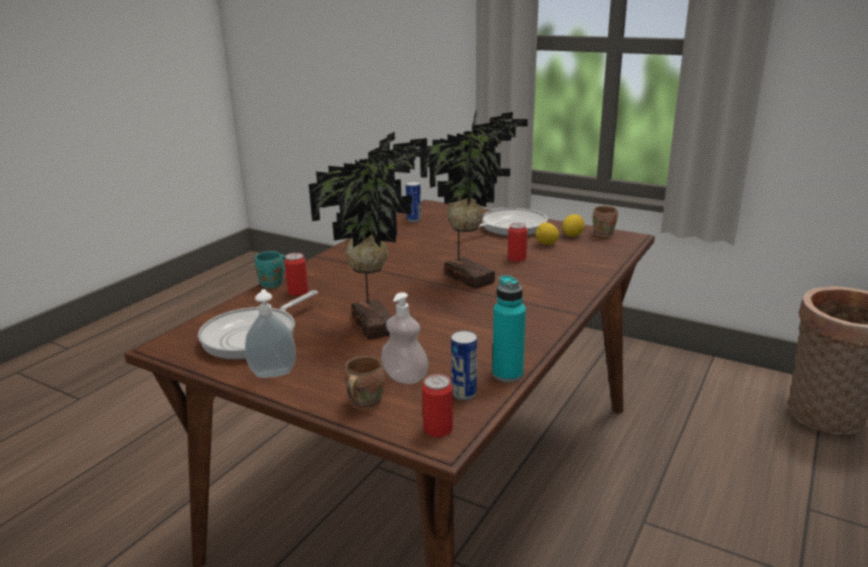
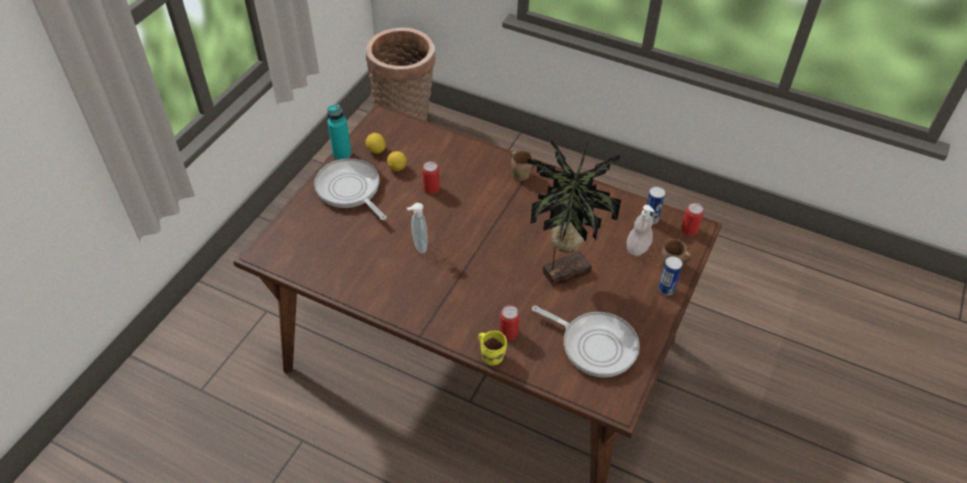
camera: 95 degrees left, 25 degrees up
soap dispenser [245,289,296,378] -> soap dispenser moved to [407,203,428,253]
turquoise mug [255,251,285,288] -> yellow mug [478,331,507,366]
can [406,181,421,222] -> can moved to [658,256,682,296]
potted plant [420,109,528,289] -> none
turquoise bottle [492,275,526,382] -> turquoise bottle moved to [327,104,351,160]
brown mug [593,206,618,237] -> brown mug moved to [510,150,533,181]

